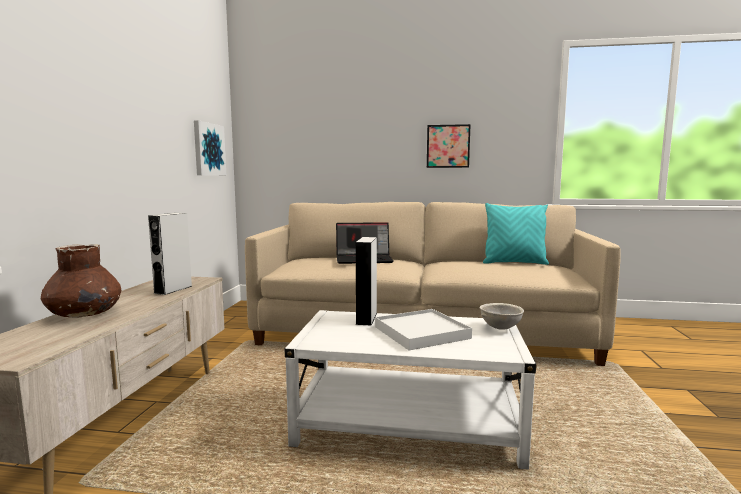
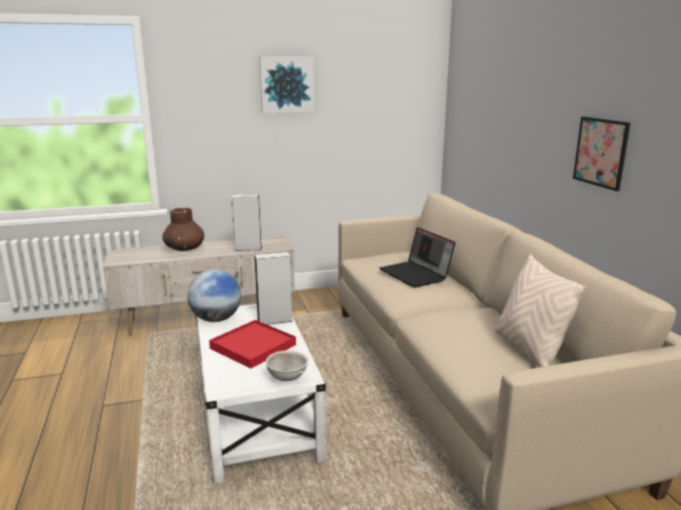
camera: 65 degrees right, 10 degrees up
picture [194,120,226,175] -> picture moved to [259,57,314,113]
white tray [375,309,472,350] -> red tray [209,320,296,369]
turquoise pillow [483,203,549,265] -> beige pillow [495,254,587,367]
none -> globe [187,269,241,322]

